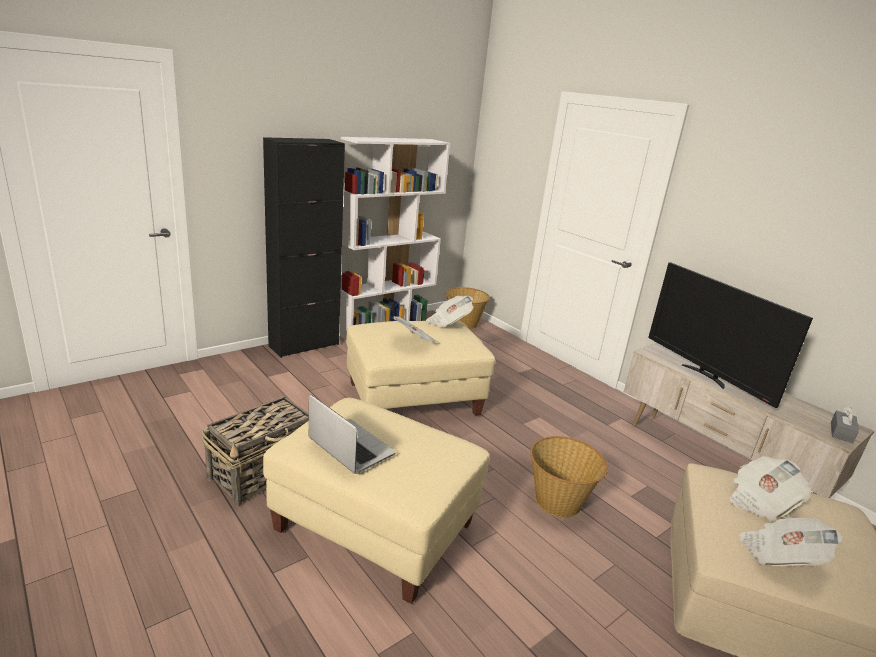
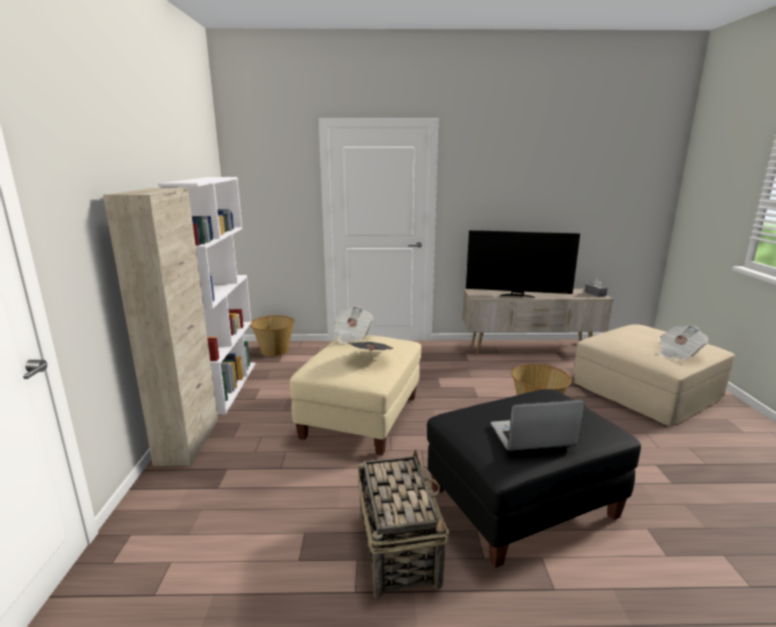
camera: 50 degrees left, 5 degrees down
black cabinet [263,137,345,358] -> beige cabinet [103,188,218,466]
beige ottoman [263,398,490,604] -> black ottoman [427,389,641,568]
newspaper [729,456,811,521] -> none

